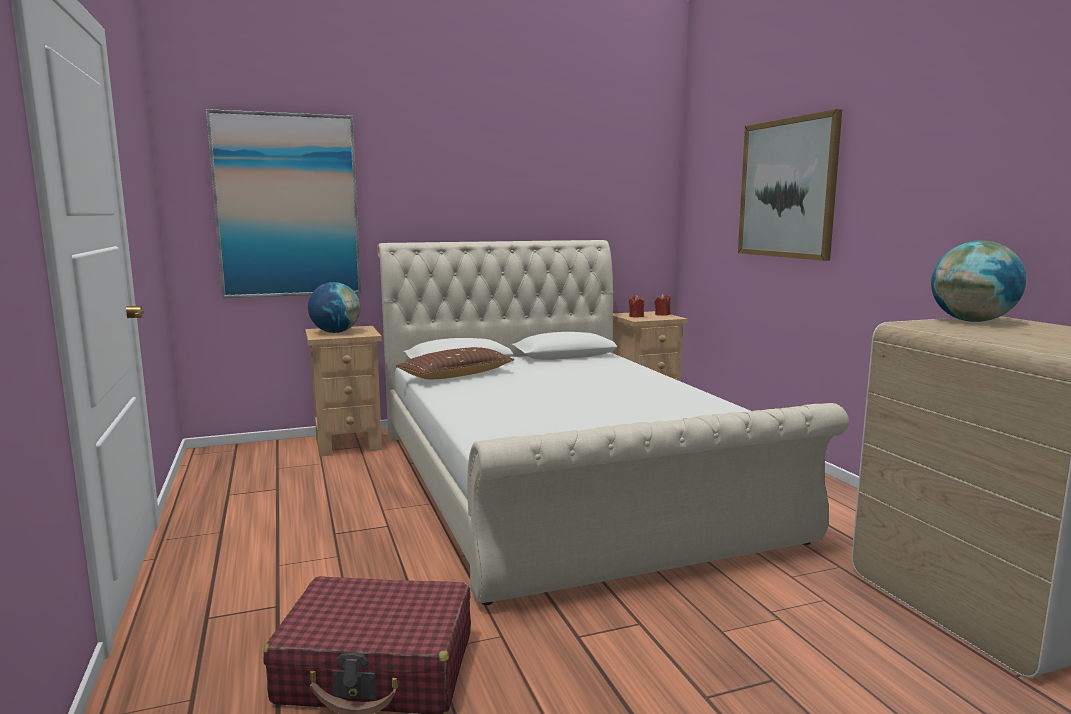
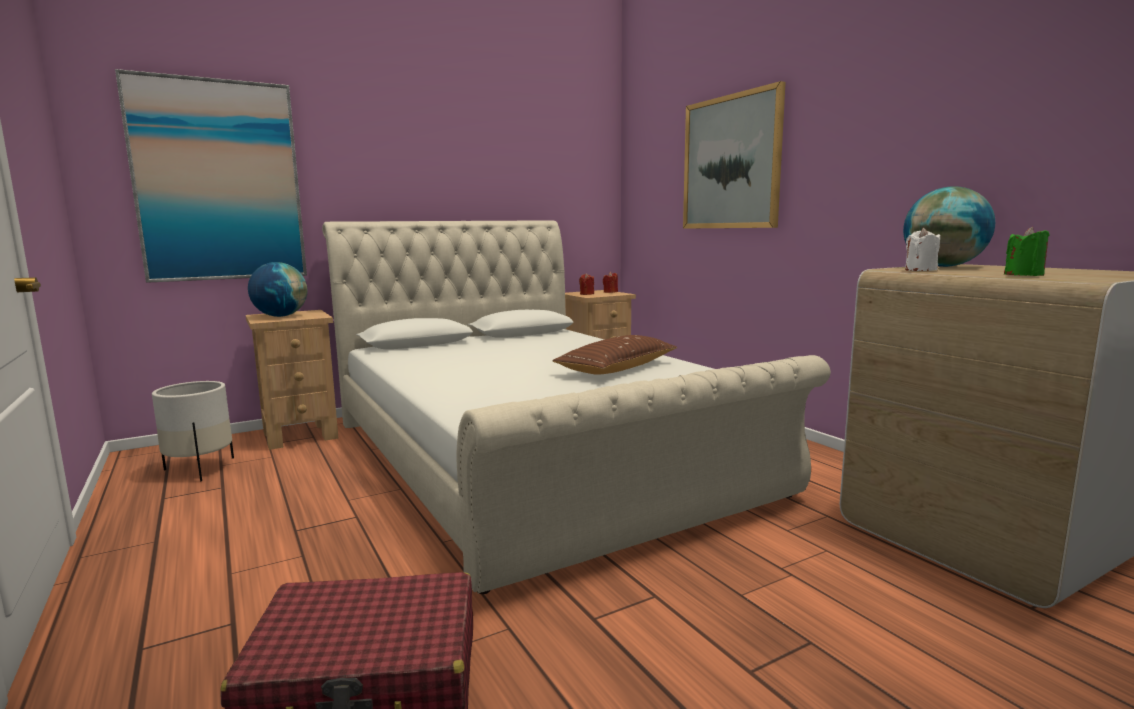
camera: 10 degrees left, 0 degrees up
brown pillow [396,347,515,379] -> brown pillow moved to [552,335,677,375]
none -> white planter [152,381,234,482]
none -> white candle [905,228,940,271]
none -> green candle [1004,227,1049,276]

